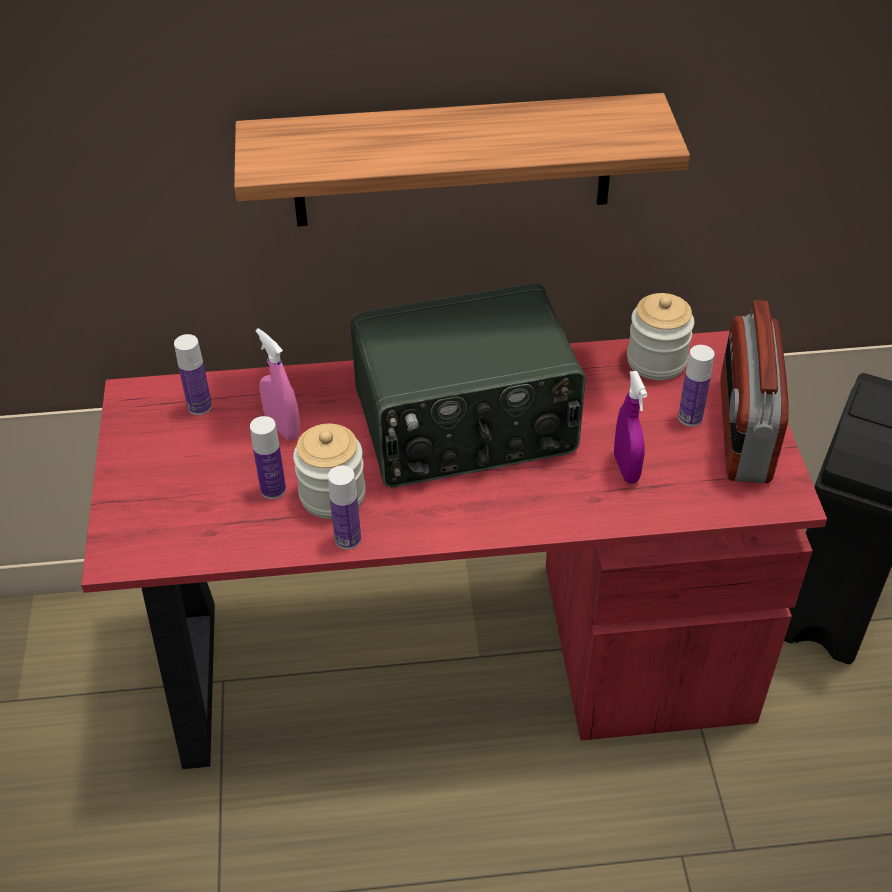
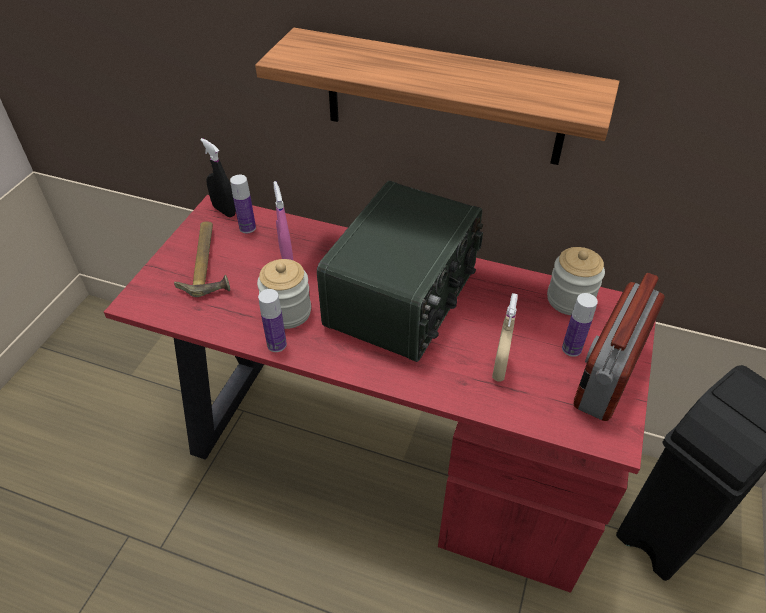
camera: 25 degrees right, 0 degrees up
bottle [250,416,286,499] -> none
radio [350,283,586,488] -> radio turned 75 degrees counterclockwise [317,181,483,362]
purple spray bottle [614,371,647,484] -> beige spray bottle [492,293,518,382]
none -> hammer [174,222,230,297]
none -> black spray bottle [200,138,236,217]

